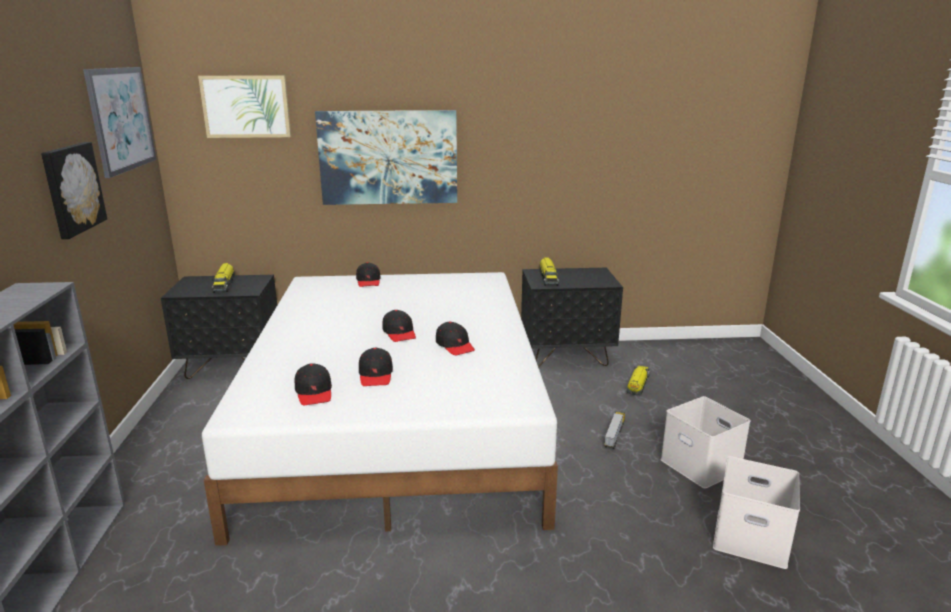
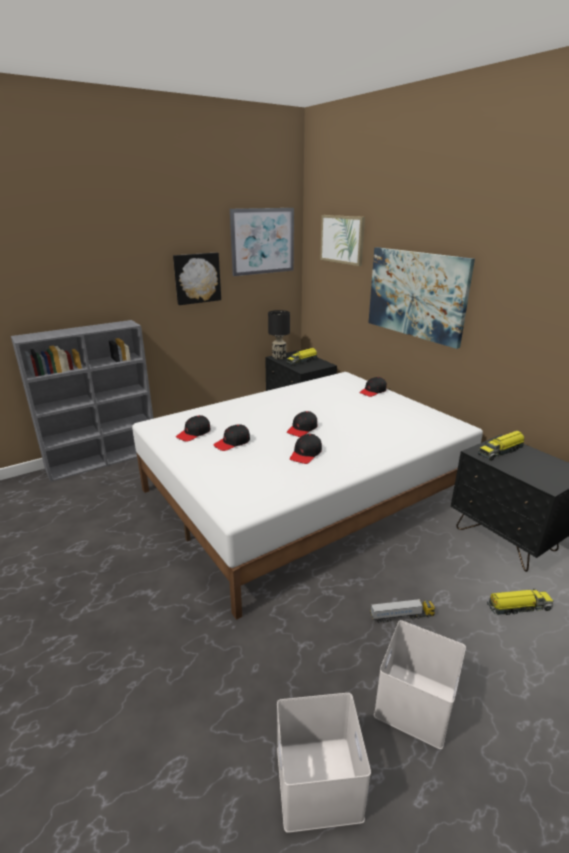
camera: 60 degrees right, 5 degrees up
none -> black table lamp [268,310,290,360]

